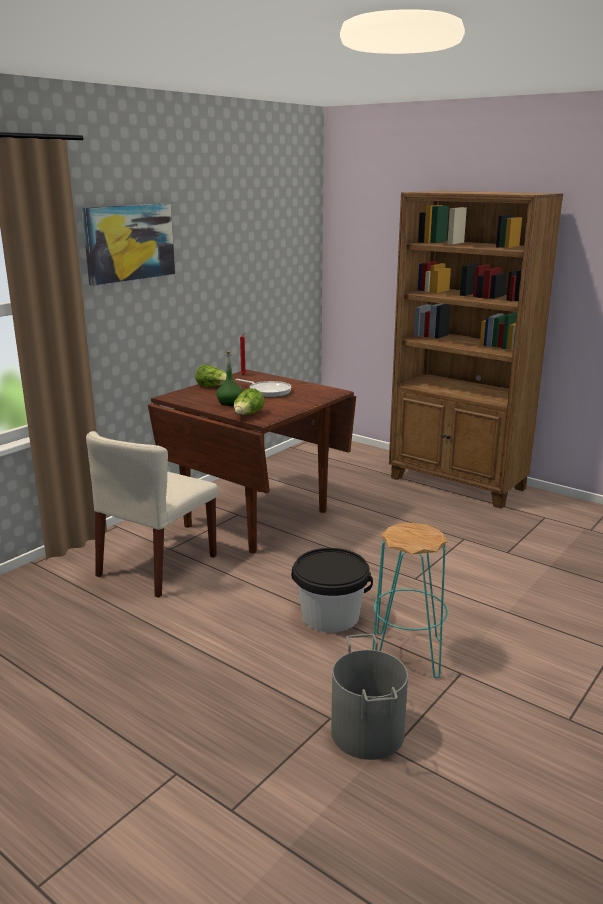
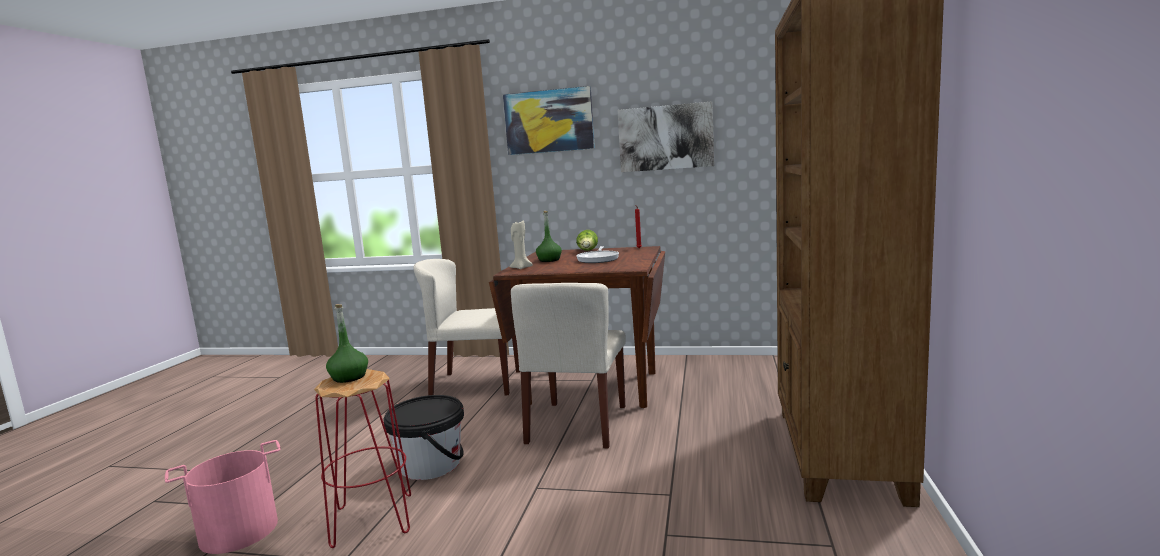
camera: 65 degrees right, 10 degrees down
lettuce [234,388,264,415] -> beige candle [510,220,533,269]
grey bucket [331,634,408,760] -> pink bucket [165,440,280,554]
turquoise stool [372,522,448,678] -> red stool [314,369,411,548]
none -> green bottle [326,304,368,383]
none -> beige chair [511,283,626,449]
none -> picture [618,101,714,172]

